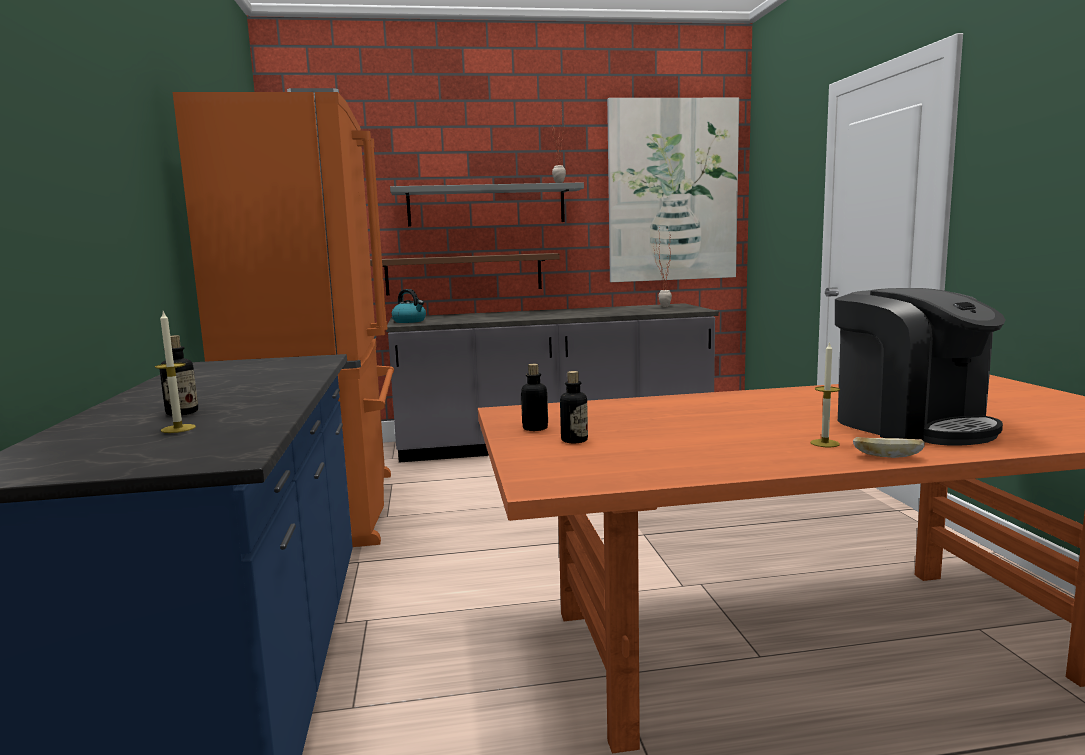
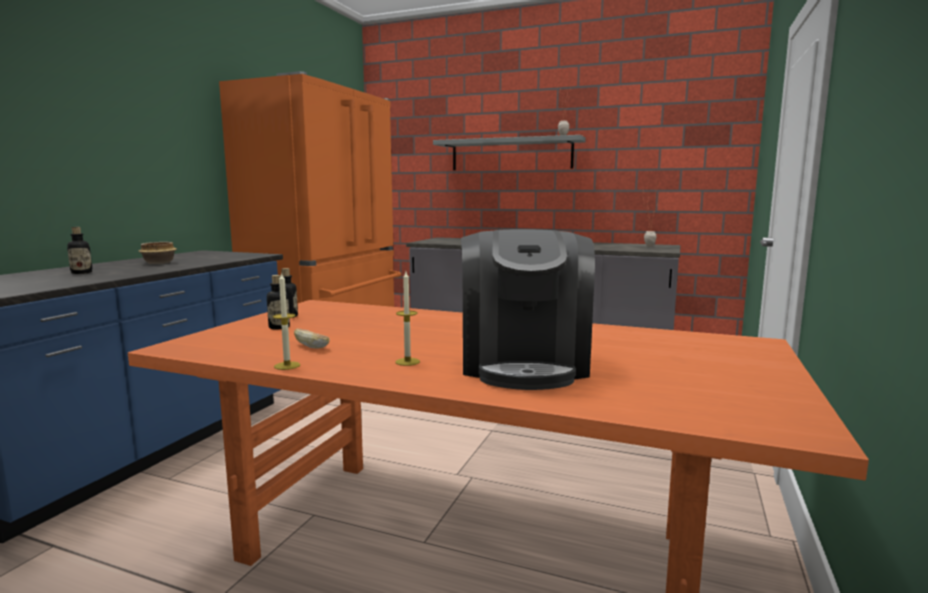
camera: 30 degrees right, 0 degrees up
candle [155,312,196,433] -> candle moved to [273,272,300,370]
brown shelf [370,253,560,295] -> none
kettle [392,289,426,323] -> none
picture [607,98,739,282] -> none
bread [853,437,925,458] -> bread moved to [294,329,330,349]
none -> bowl [138,242,177,264]

